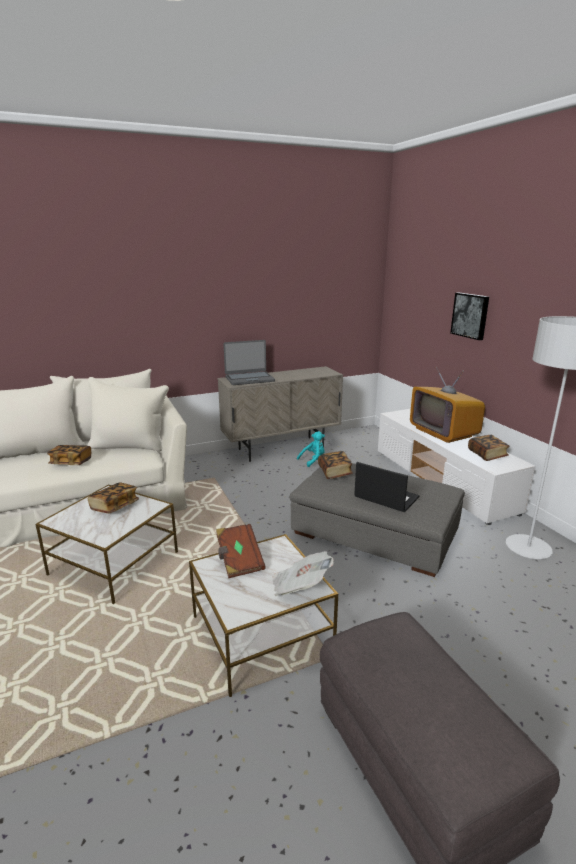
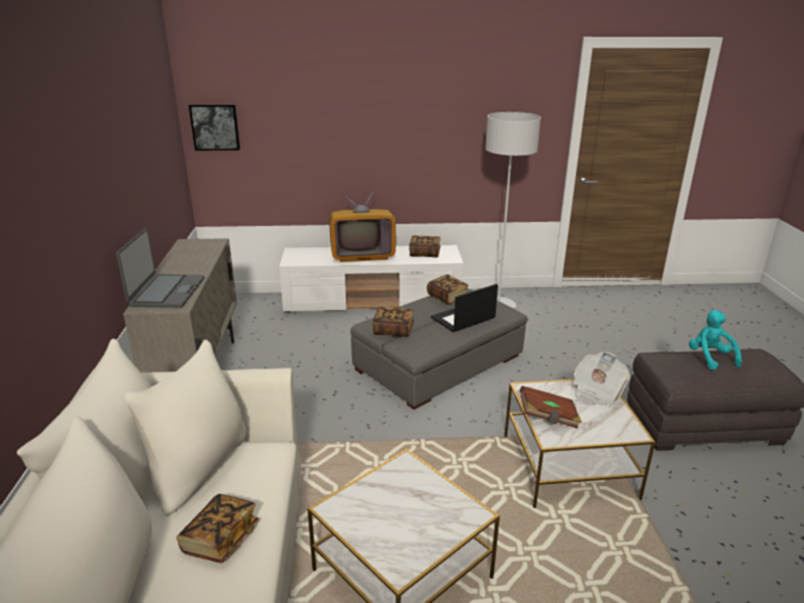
camera: 70 degrees left, 5 degrees up
book [88,482,139,514] -> book moved to [427,274,469,305]
turquoise plush toy [297,431,325,467] -> turquoise plush toy moved to [689,310,742,370]
picture [450,293,489,340] -> picture moved to [189,104,240,150]

